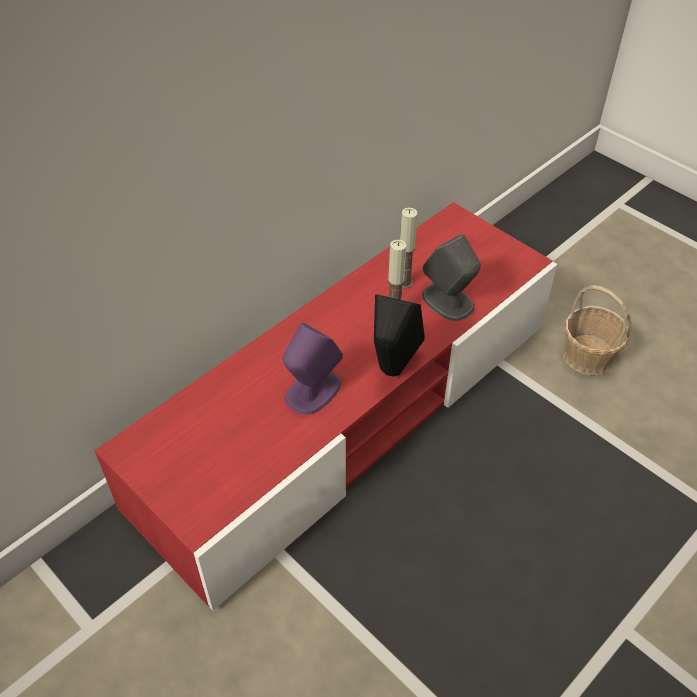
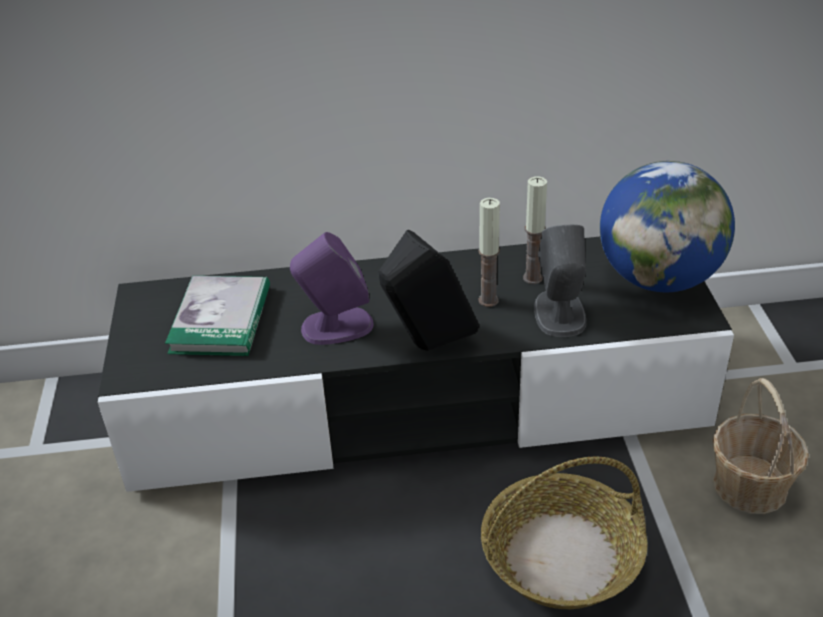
camera: 40 degrees right, 10 degrees down
red tv stand [95,202,557,610] -> black tv stand [98,237,734,492]
none -> book [165,276,270,356]
none -> basket [481,457,648,609]
none -> globe [600,161,735,292]

